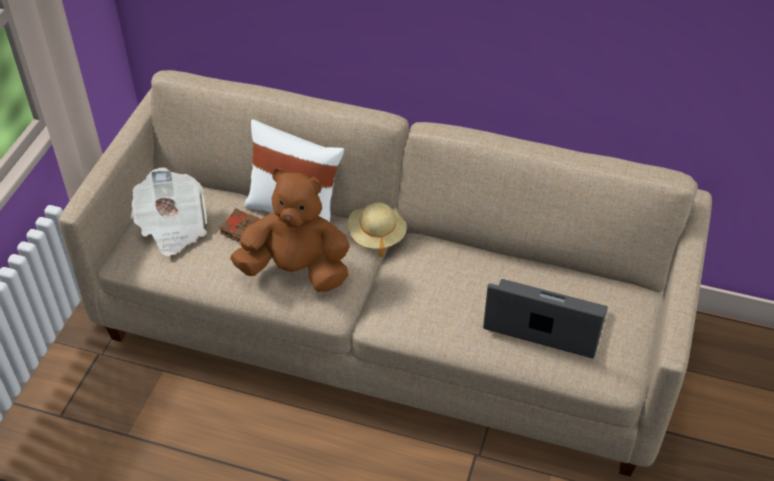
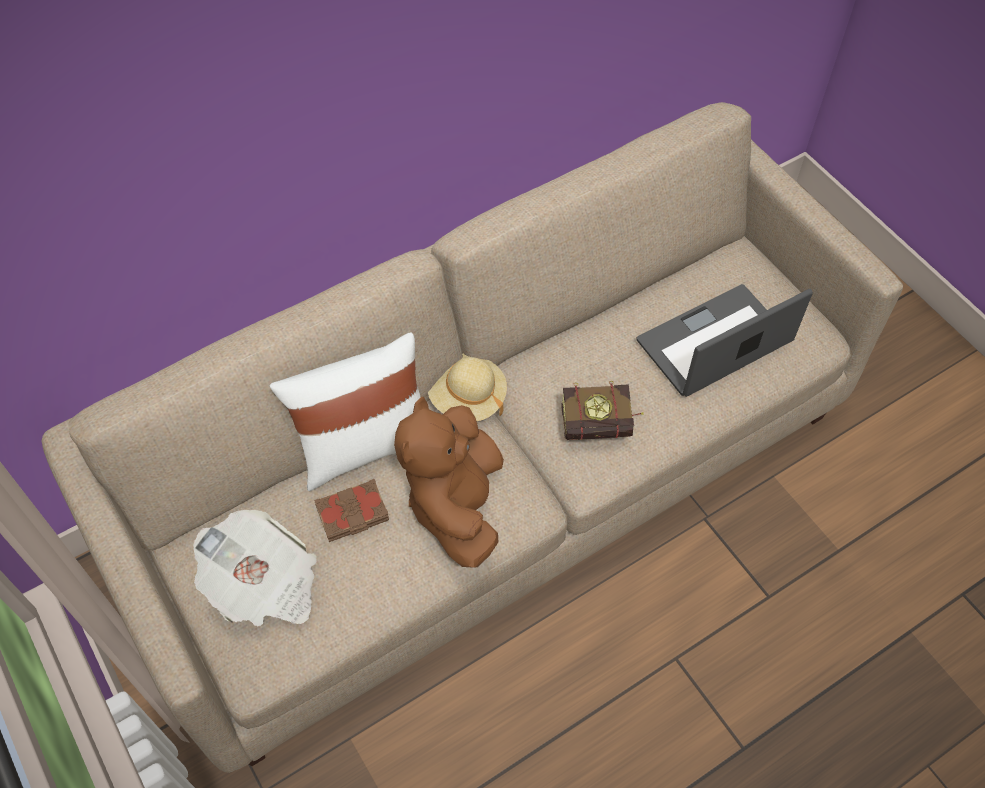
camera: 50 degrees left, 10 degrees up
brown plush toy [230,168,350,292] -> brown plush toy turned 45 degrees counterclockwise [394,397,504,568]
none -> book [561,381,644,440]

